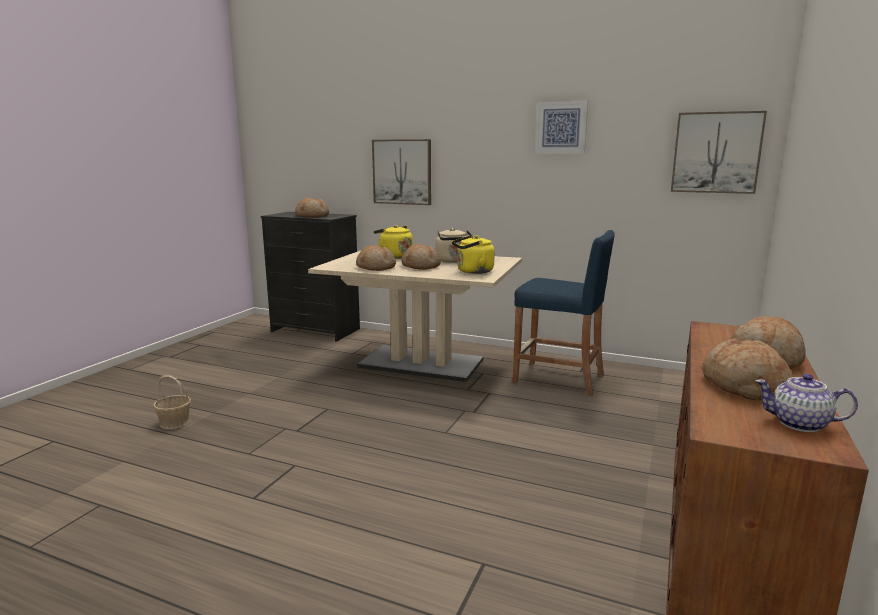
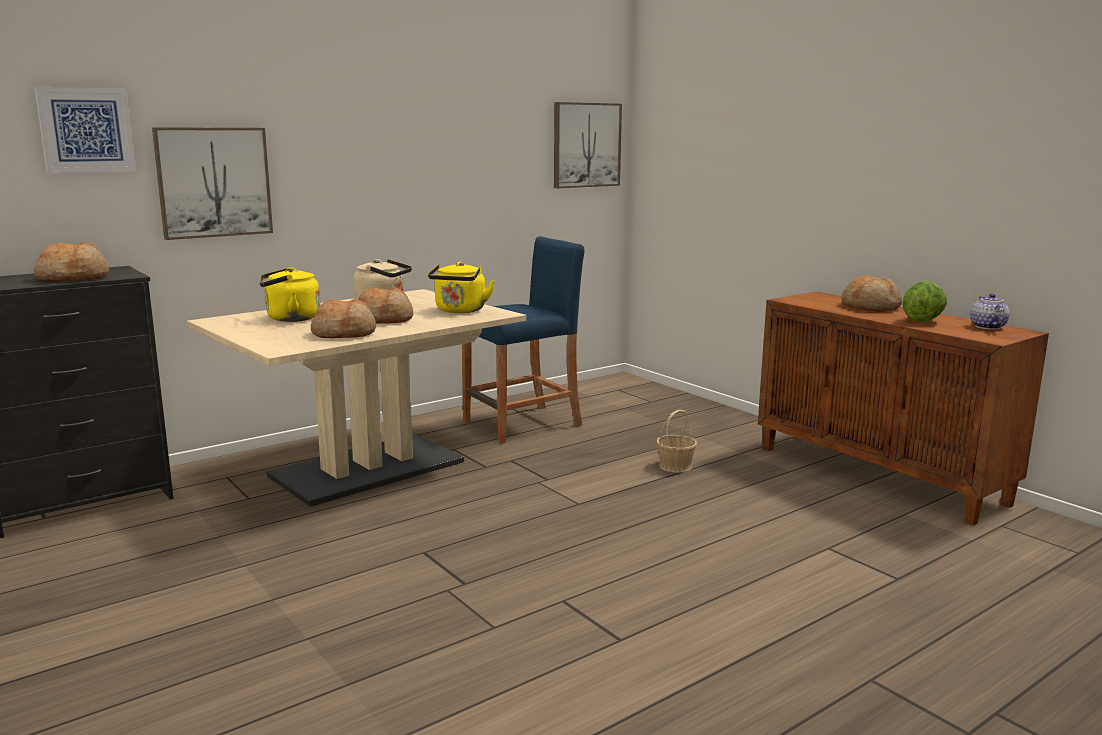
camera: 60 degrees left, 0 degrees up
basket [153,375,191,429] -> basket moved to [656,410,697,473]
picture [535,100,588,153] -> picture moved to [35,86,136,173]
bread [702,339,793,400] -> lettuce [902,281,947,322]
teapot [755,374,858,432] -> teapot turned 135 degrees clockwise [970,293,1010,329]

